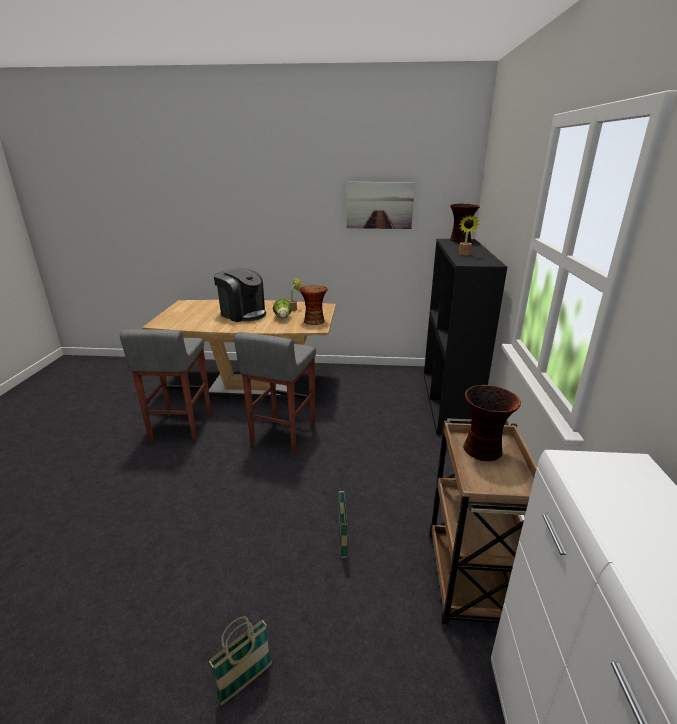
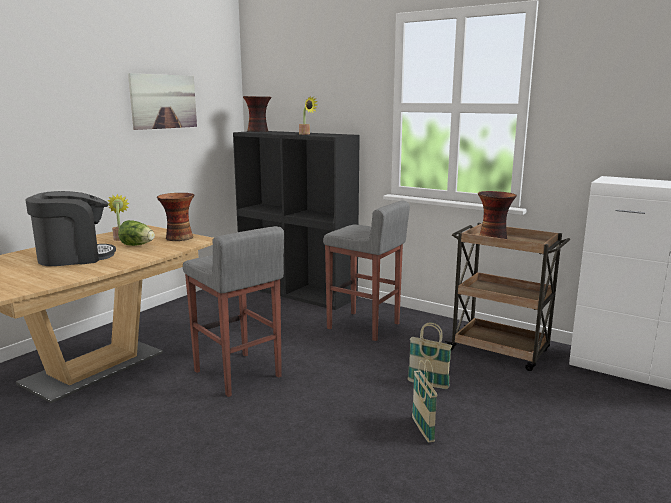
camera: 60 degrees left, 10 degrees down
grey stool [120,329,212,443] -> grey stool moved to [323,200,410,341]
basket [209,616,272,705] -> basket moved to [412,359,437,443]

